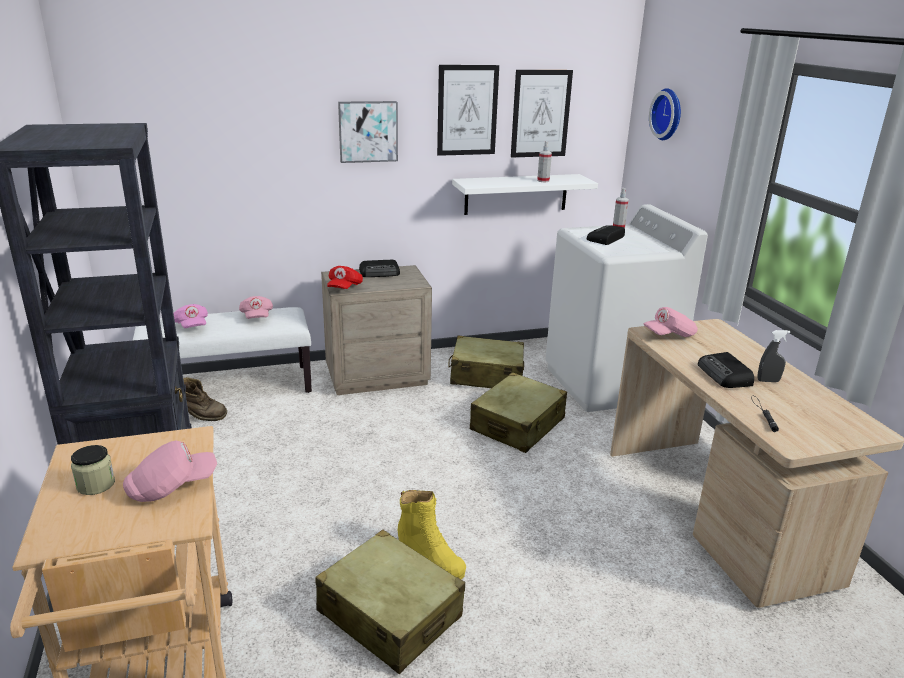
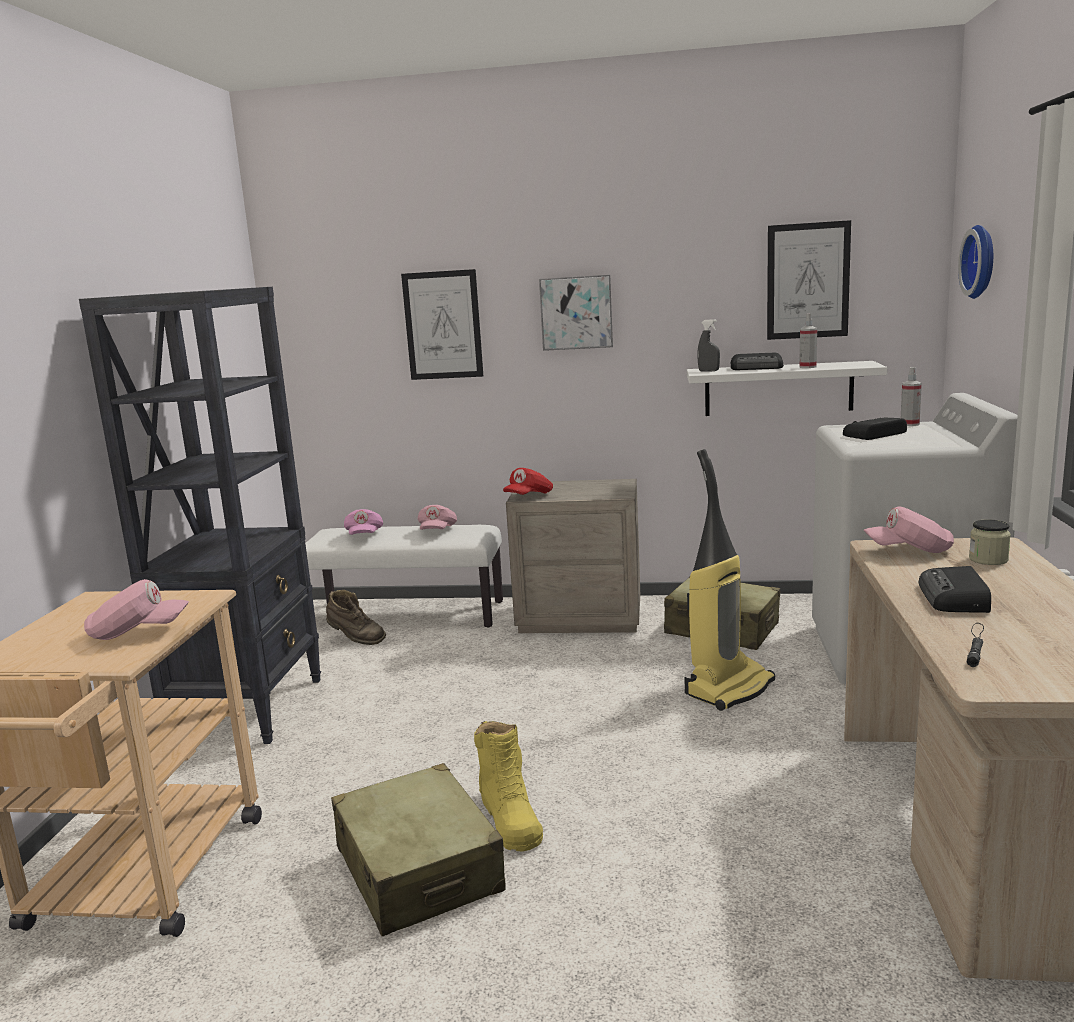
camera: 25 degrees right, 10 degrees down
jar [71,445,115,495] -> jar moved to [969,519,1011,565]
radio [359,260,400,277] -> radio moved to [730,353,784,370]
picture [437,65,499,156] -> picture moved to [401,269,483,380]
beige suitcase [470,372,567,453] -> vacuum cleaner [684,449,775,711]
grey spray bottle [758,330,790,382] -> grey spray bottle moved to [697,319,720,371]

